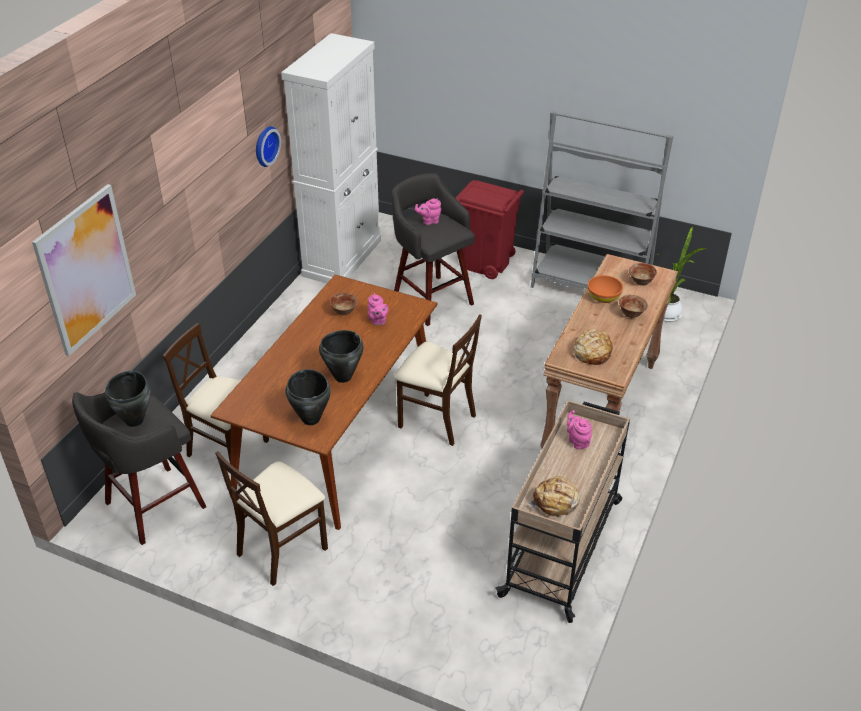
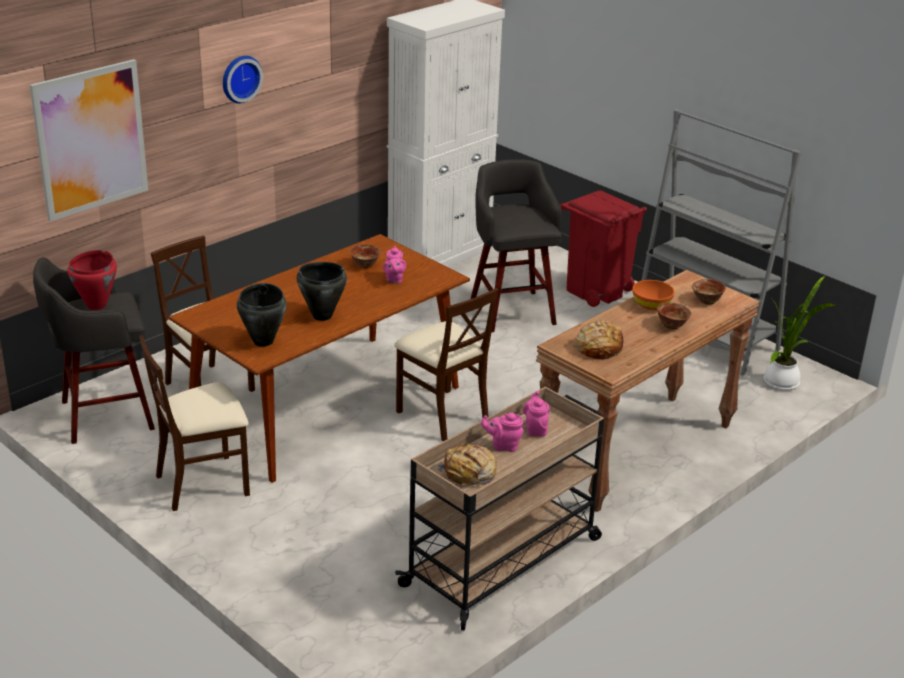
camera: 20 degrees right, 10 degrees down
black cooking pot [105,371,151,427] -> red cooking pot [67,250,117,310]
wall clock [256,126,281,167] -> wall clock moved to [223,56,263,103]
pink teapot [415,198,441,225] -> pink teapot moved to [481,413,524,452]

